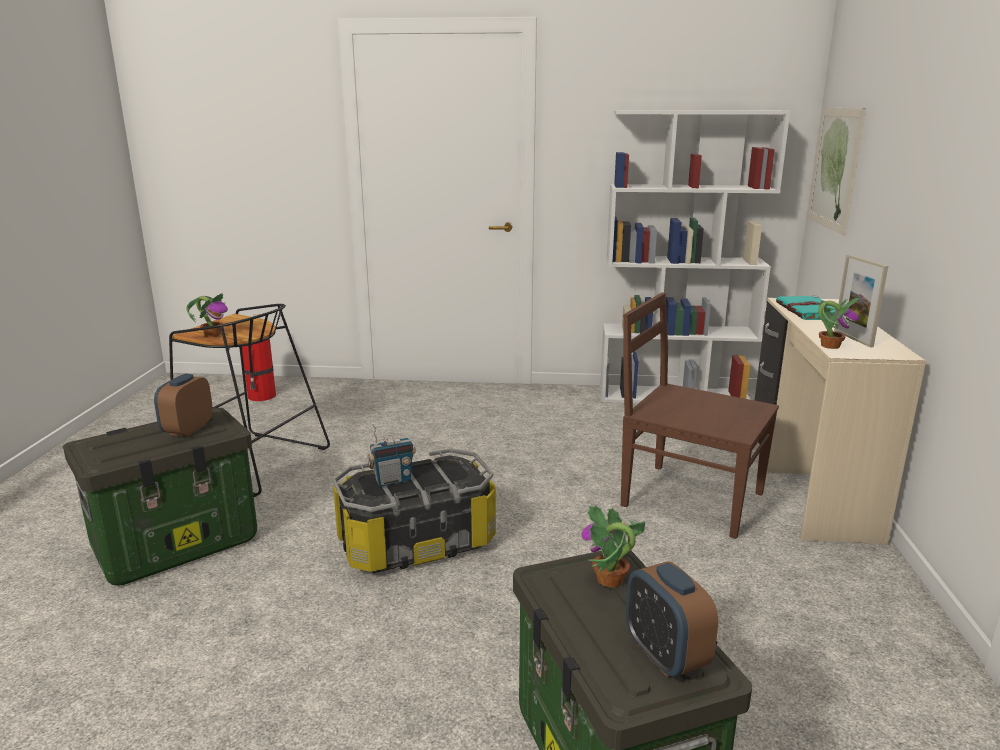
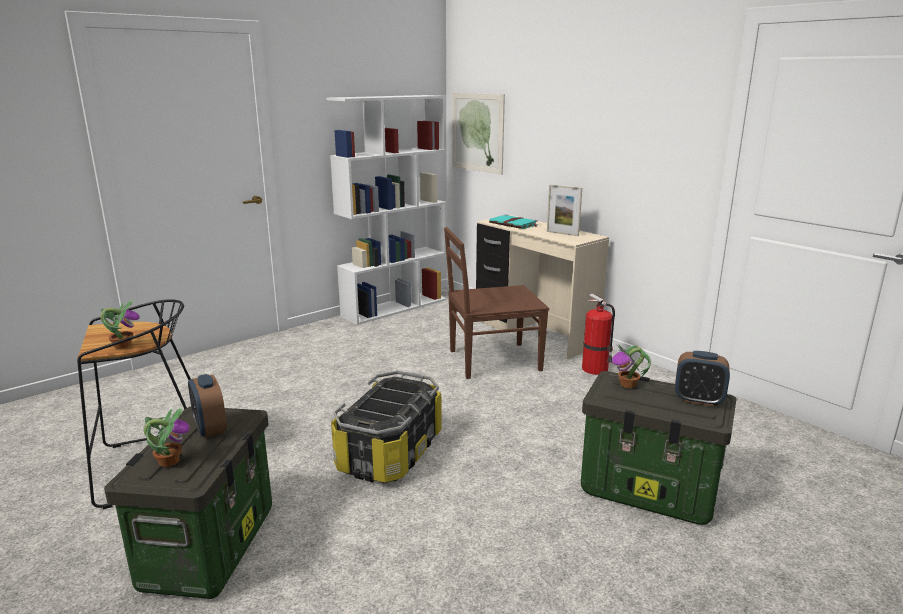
camera: 45 degrees left, 0 degrees up
fire extinguisher [242,314,276,401] -> fire extinguisher moved to [582,293,615,375]
radio [368,424,416,487] -> none
potted plant [818,298,859,349] -> potted plant moved to [144,407,190,467]

